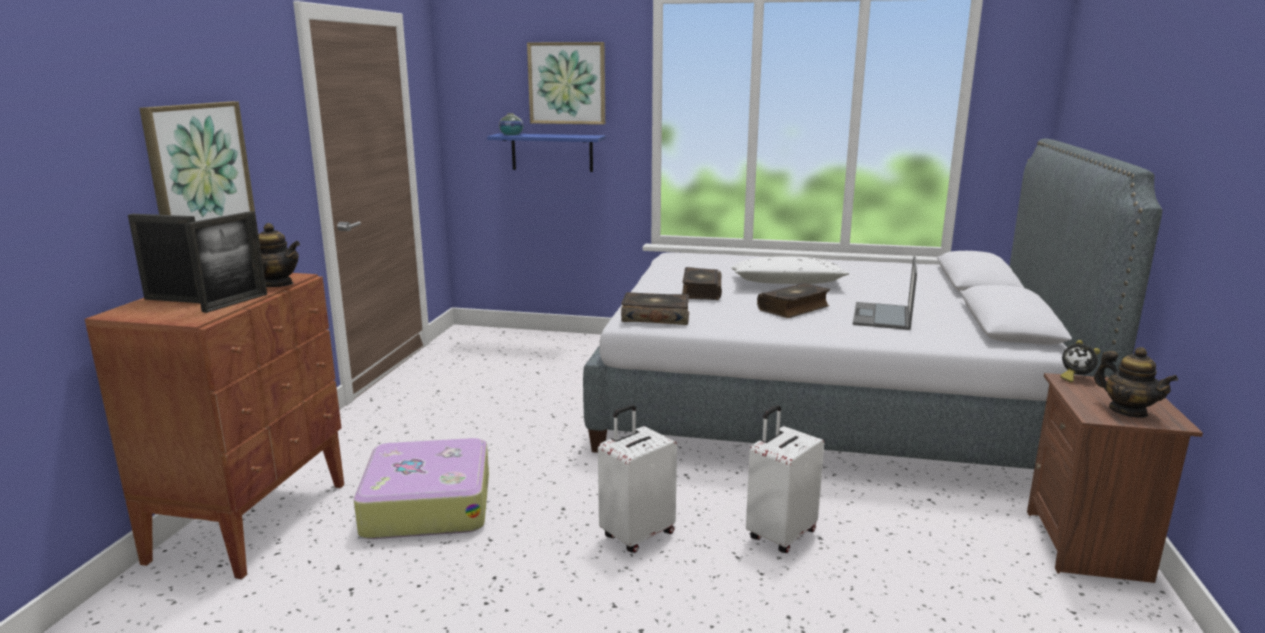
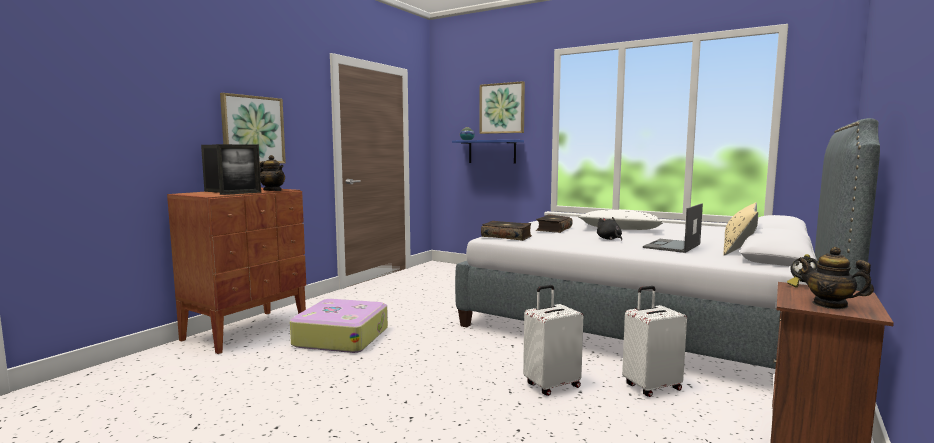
camera: 20 degrees right, 10 degrees down
white suitcase [598,405,677,553] -> white suitcase moved to [622,286,687,397]
book [757,282,830,318] -> black plush toy [597,217,622,241]
teapot [1094,347,1178,418] -> teapot turned 150 degrees clockwise [797,247,874,309]
none -> beige pillow [723,202,758,256]

